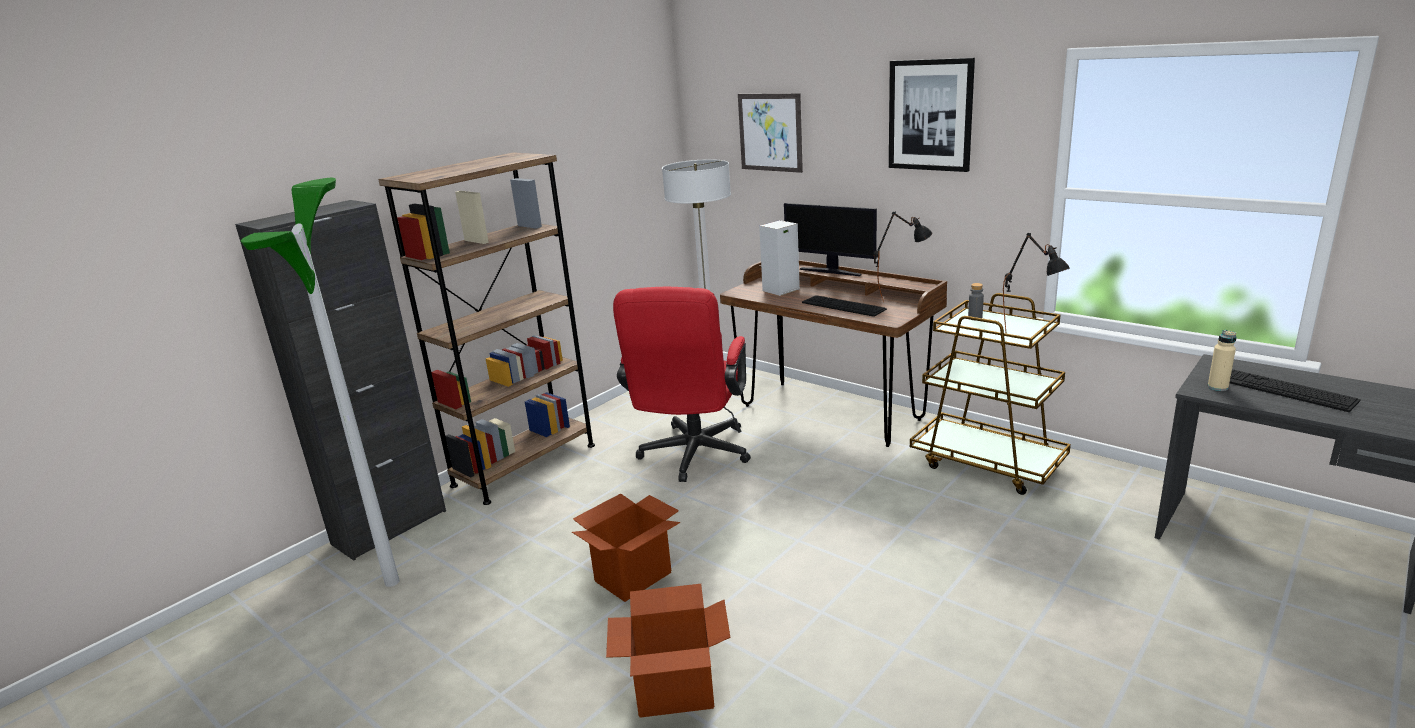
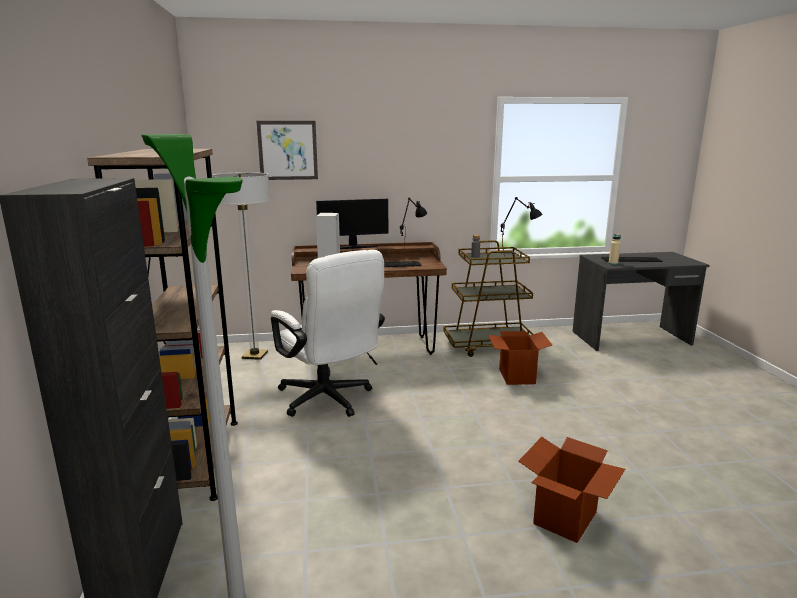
camera: 50 degrees left, 5 degrees down
cardboard box [572,493,680,602] -> cardboard box moved to [488,331,552,385]
red office chair [613,287,751,482] -> white office chair [271,250,385,417]
picture [889,58,975,172] -> none

